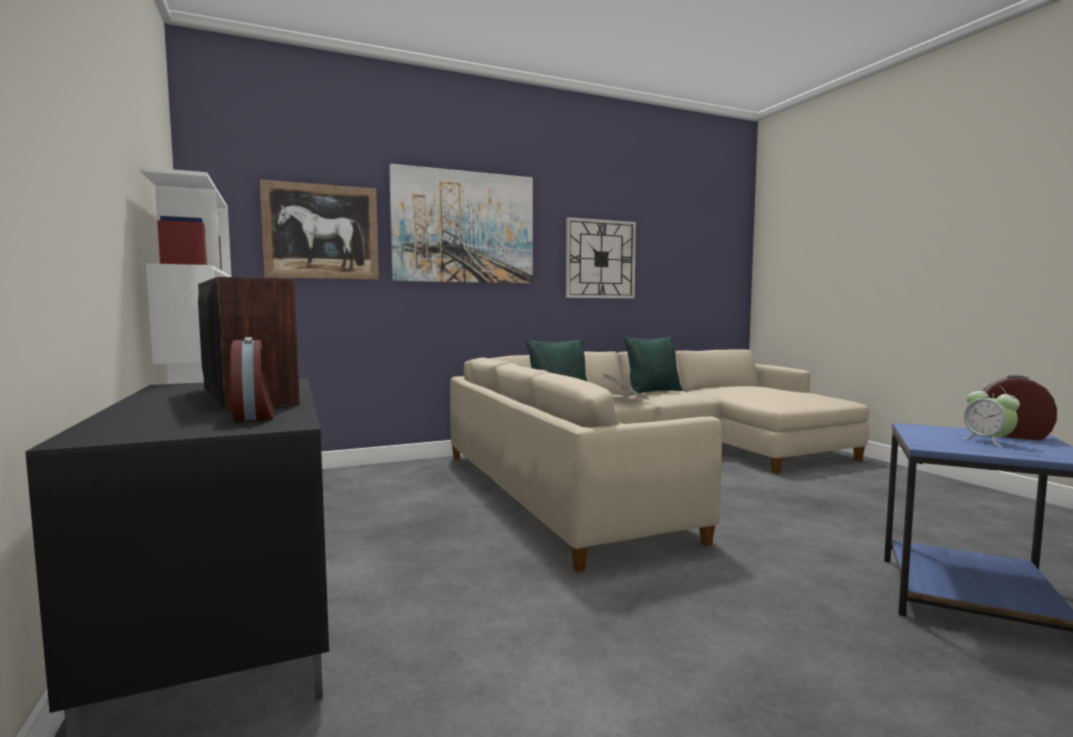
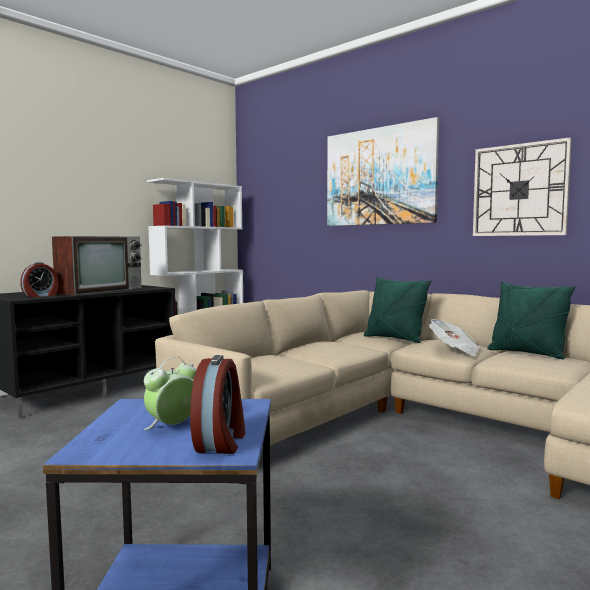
camera: 65 degrees right, 0 degrees up
picture [260,179,379,280] -> none

